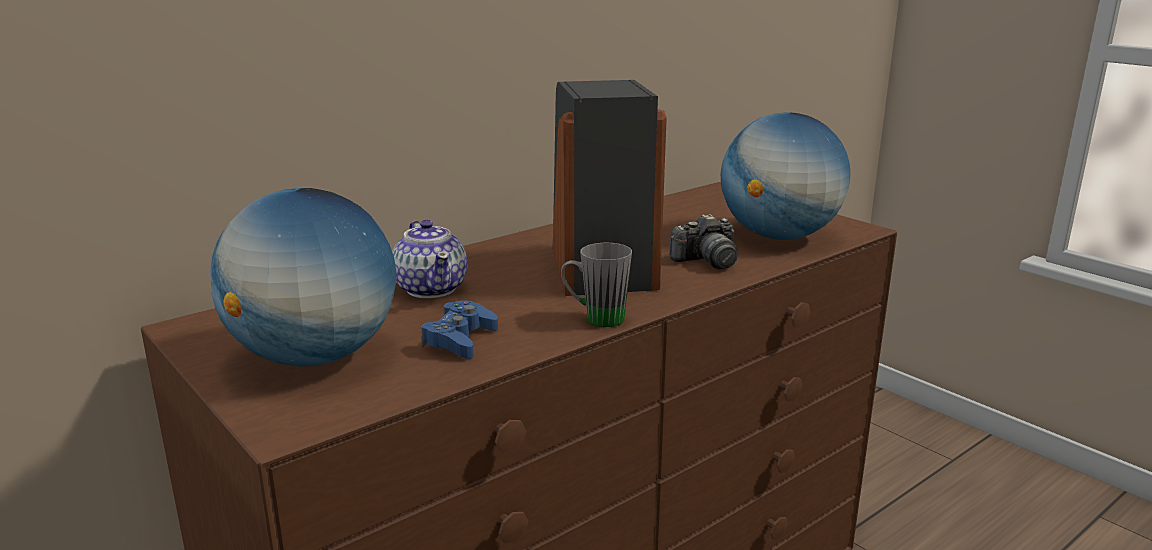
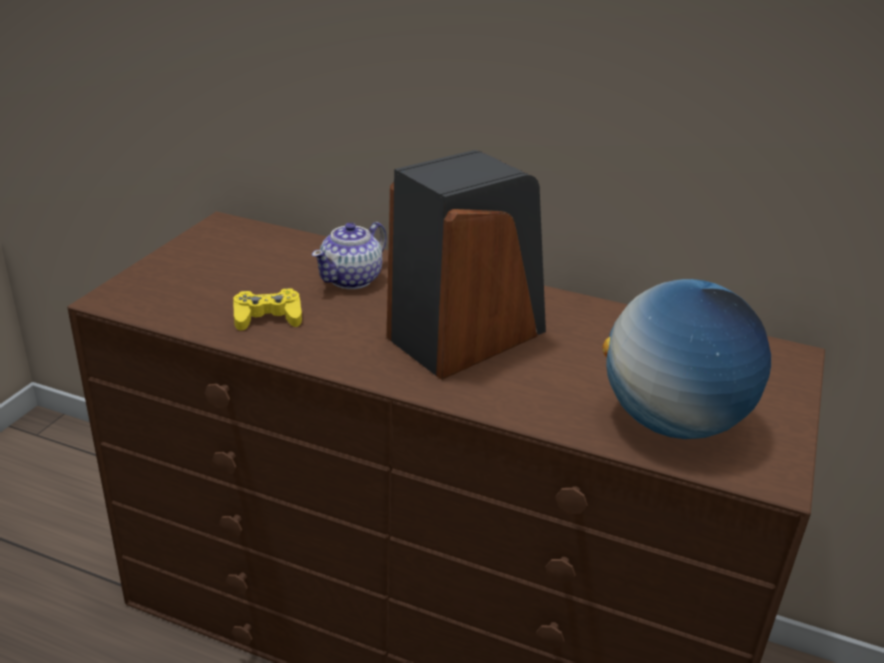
camera: 60 degrees right, 10 degrees up
globe [210,188,396,367] -> none
blue game controller [421,301,498,359] -> yellow game controller [233,288,302,330]
grey mug [561,243,632,327] -> none
camera [669,214,738,269] -> none

